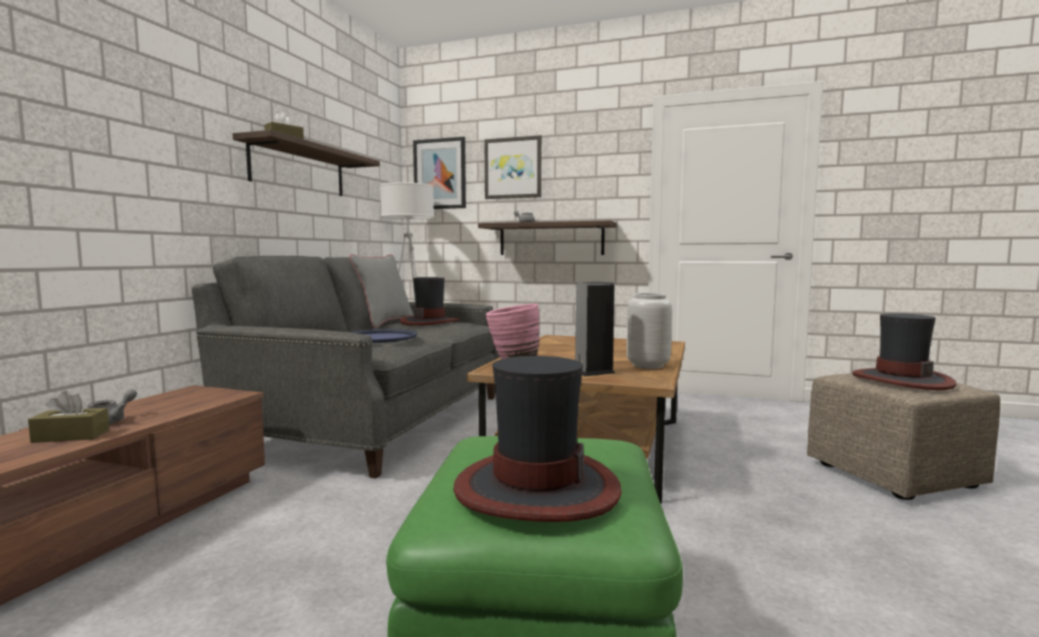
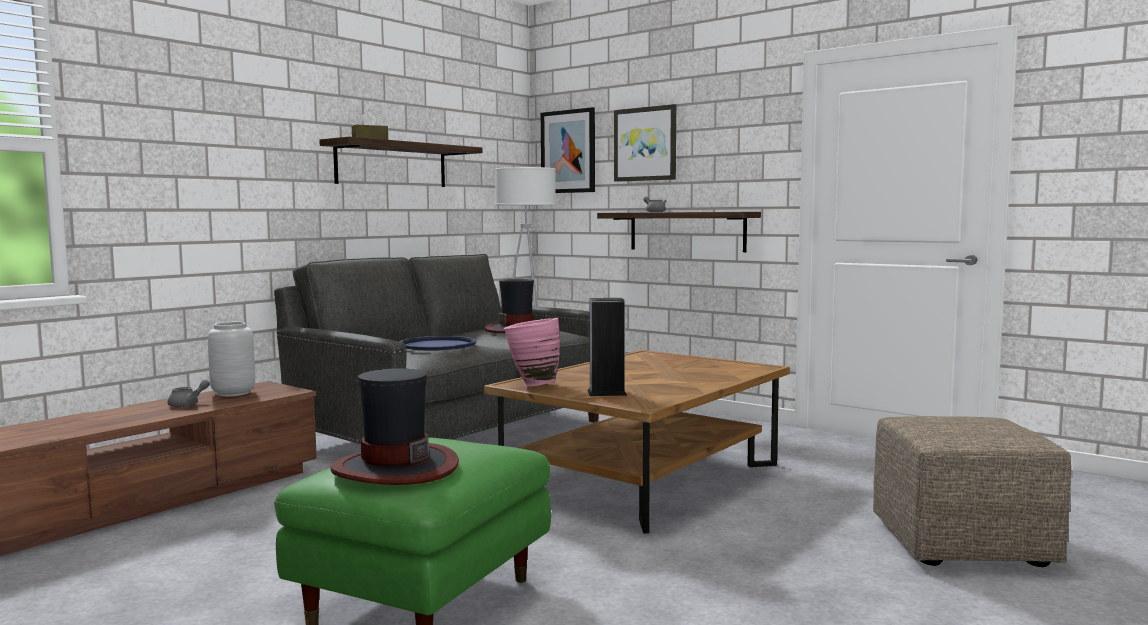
camera: 20 degrees right, 0 degrees up
brown tissue box [28,391,109,443] -> none
grey pillow [349,254,414,328] -> none
grey vase [627,293,672,369] -> grey vase moved to [208,322,255,397]
hat [852,313,956,390] -> none

